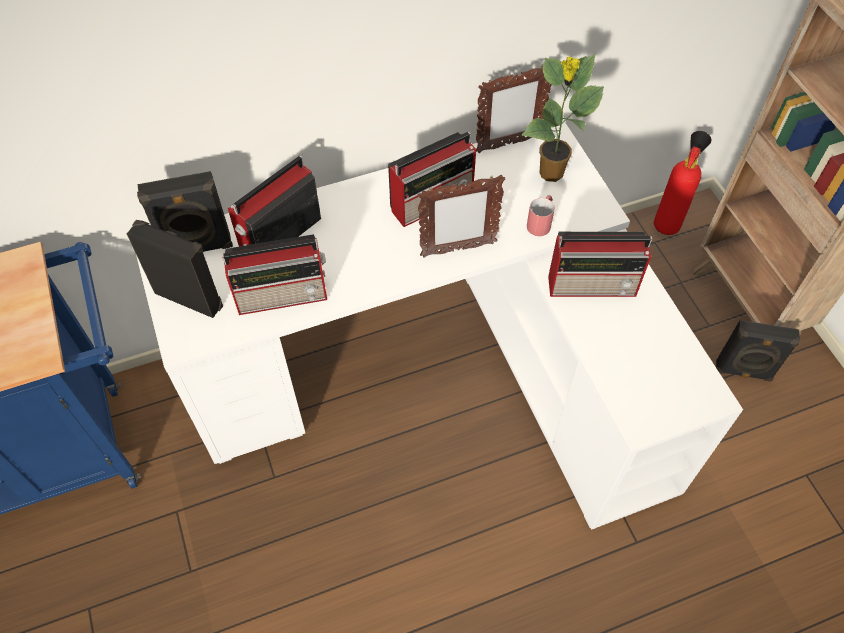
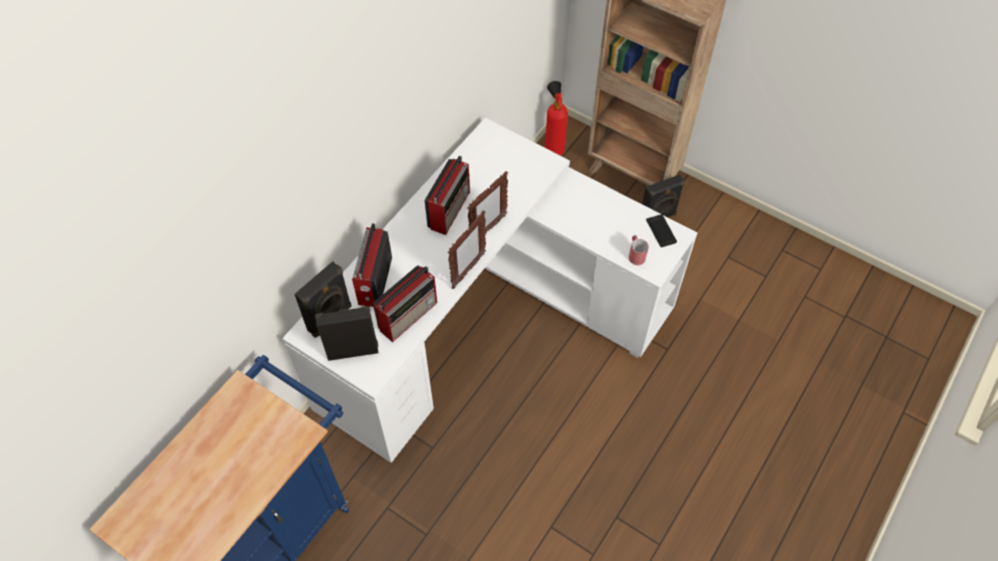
camera: 35 degrees left, 0 degrees up
picture frame [476,66,552,153] -> picture frame moved to [448,211,486,289]
potted plant [522,54,604,182] -> none
red mug [527,195,555,236] -> red mug moved to [629,235,649,265]
radio [548,232,652,297] -> none
none -> phone [646,214,677,247]

